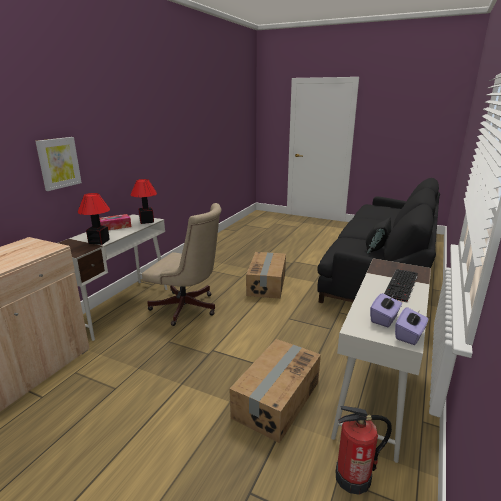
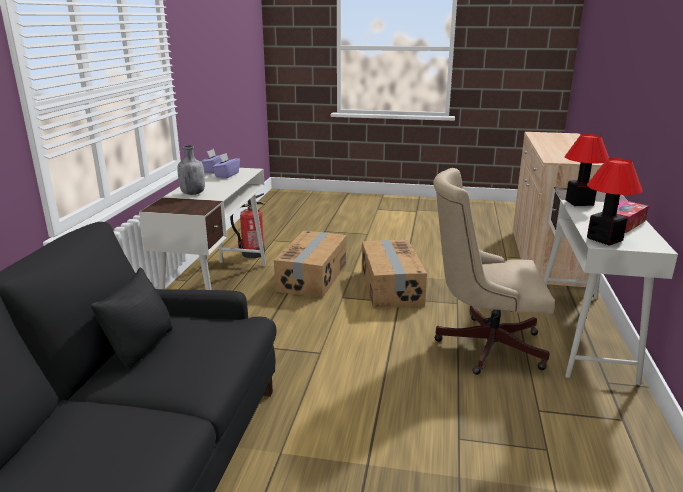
camera: 165 degrees right, 0 degrees up
picture [35,137,82,191] -> none
cardboard box [246,252,286,299] -> cardboard box moved to [362,240,427,309]
keyboard [384,269,418,302] -> grey bottle [177,145,205,195]

